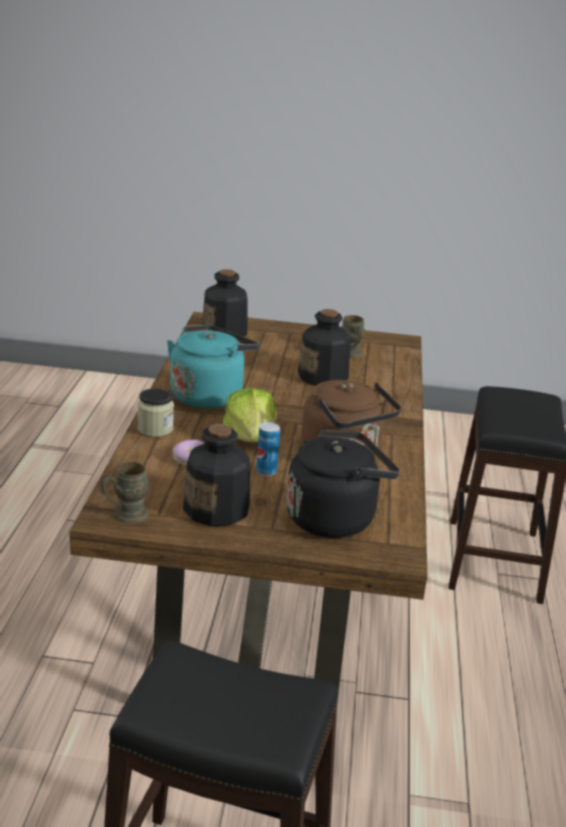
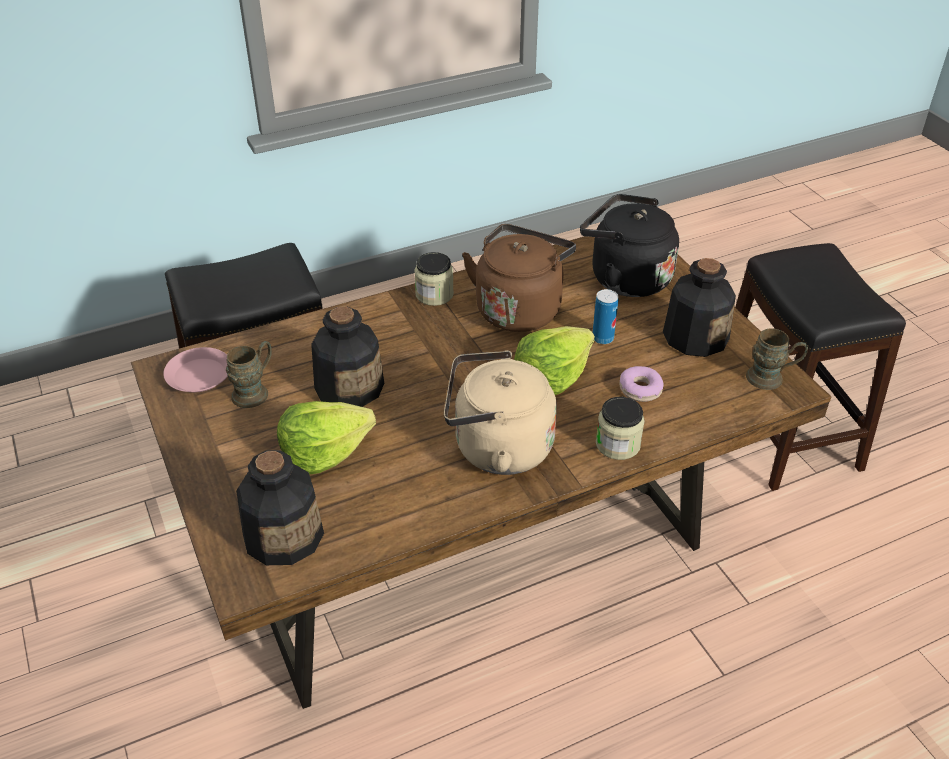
camera: 120 degrees left, 15 degrees up
turquoise kettle [167,325,259,409] -> beige kettle [444,350,557,475]
none -> pink plate [163,347,228,393]
none -> lettuce [277,401,376,475]
none -> jar [414,252,454,306]

